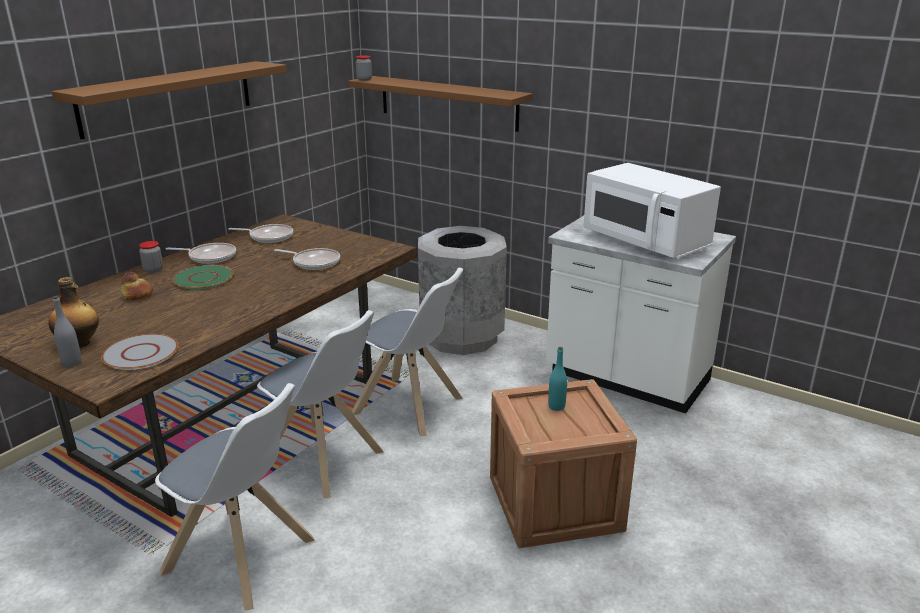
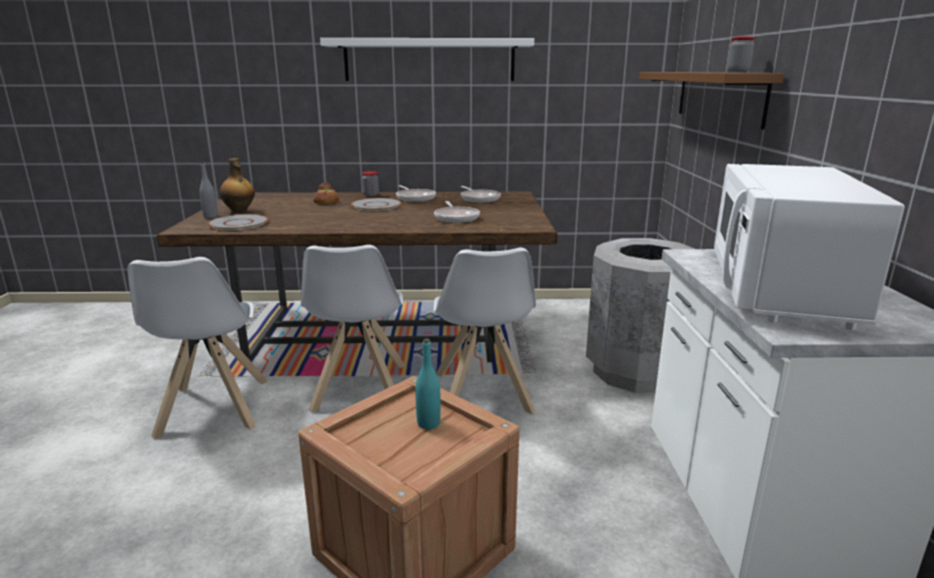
camera: 55 degrees right, 5 degrees down
brown shelf [51,61,287,139] -> white shelf [320,38,534,81]
green plate [172,265,234,289] -> grey plate [351,198,402,211]
jar [356,55,372,81] -> jar moved to [727,36,755,72]

